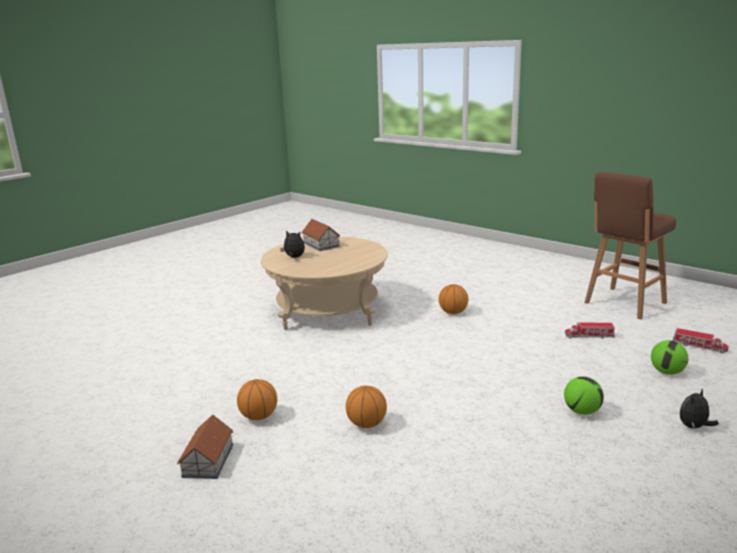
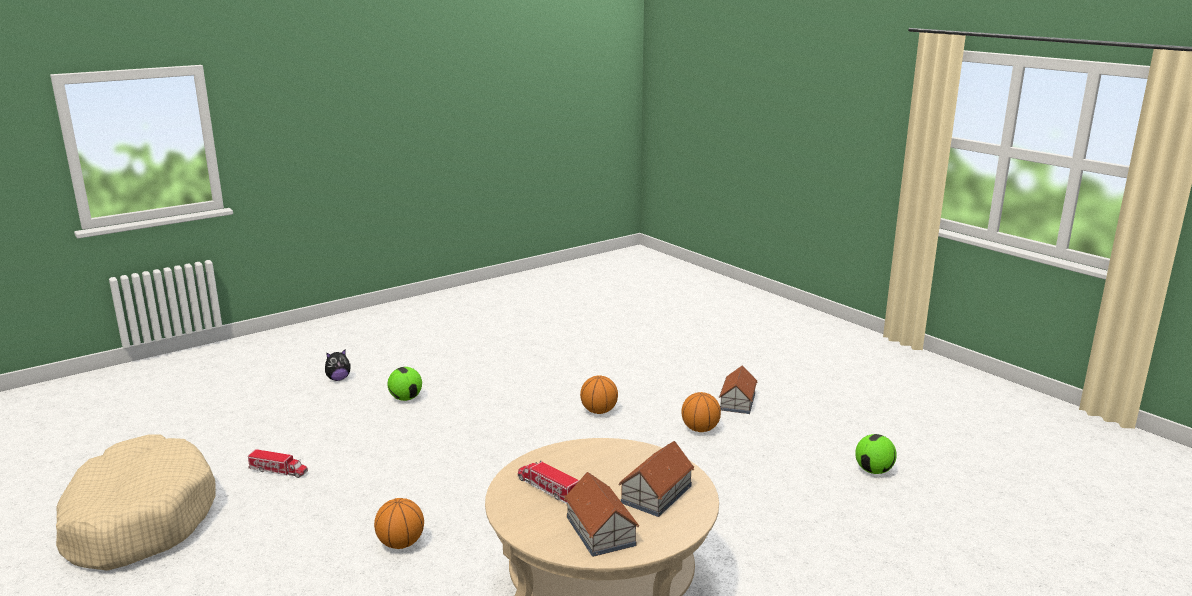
camera: 170 degrees left, 0 degrees up
plush toy [280,230,305,258] -> toy house [618,441,694,517]
brown stool [584,172,676,320] -> beige dog bed [56,434,216,571]
football [651,340,688,375] -> football moved to [855,434,897,474]
toy truck [673,328,729,353] -> toy truck moved to [518,461,579,504]

